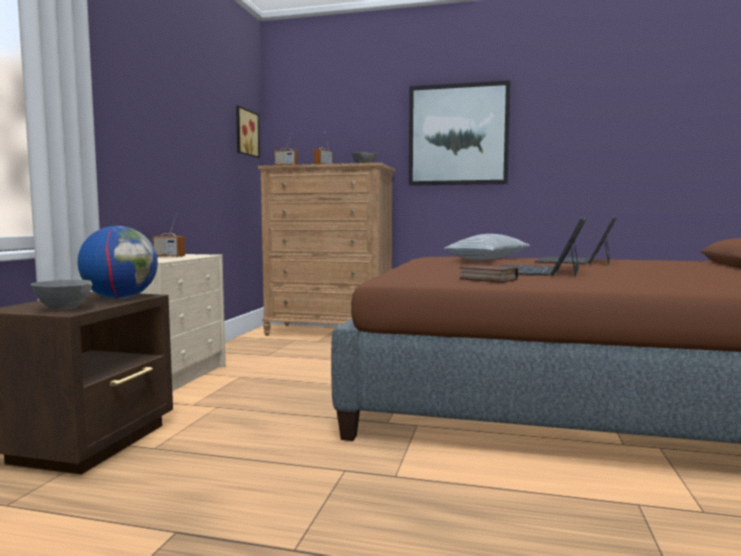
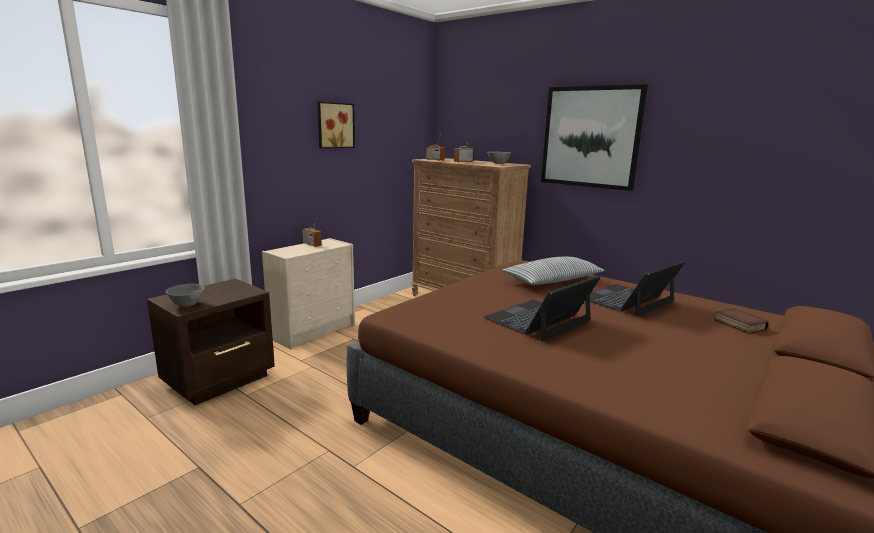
camera: 25 degrees right, 10 degrees up
globe [78,226,158,299] -> none
picture [236,105,260,158] -> picture moved to [318,101,355,149]
book [459,265,518,283] -> book moved to [714,308,768,334]

